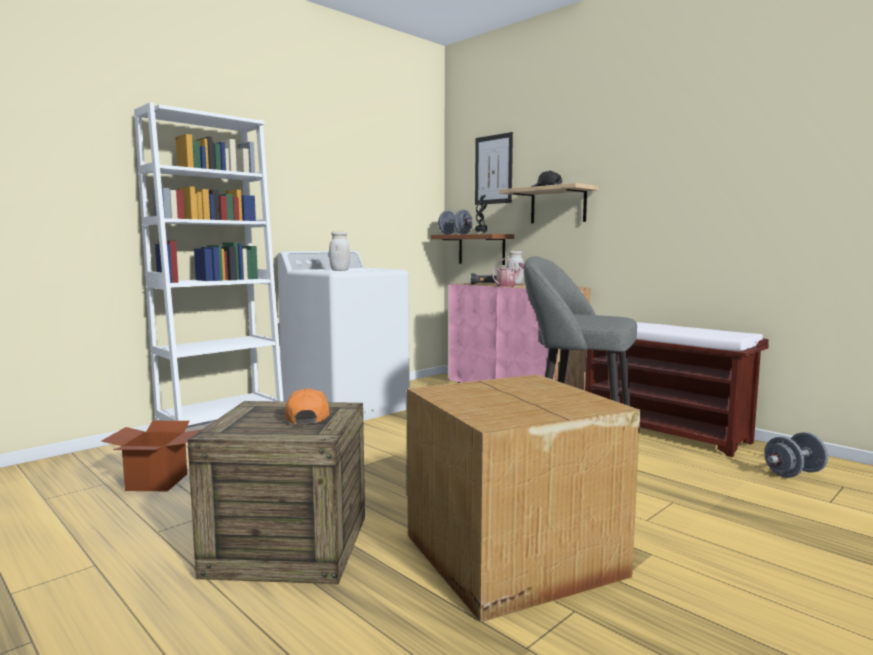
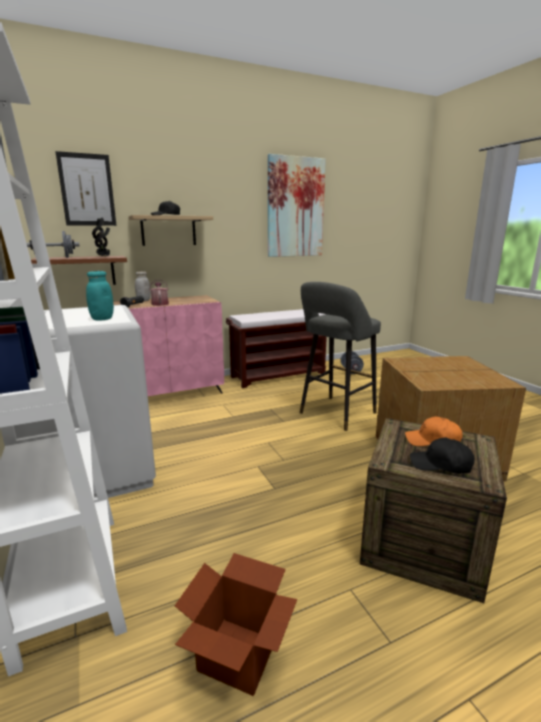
camera: 70 degrees left, 10 degrees up
white jar [329,231,350,271] -> turquoise jar [86,271,114,321]
none -> picture [268,154,326,257]
none -> black cap [410,437,475,474]

